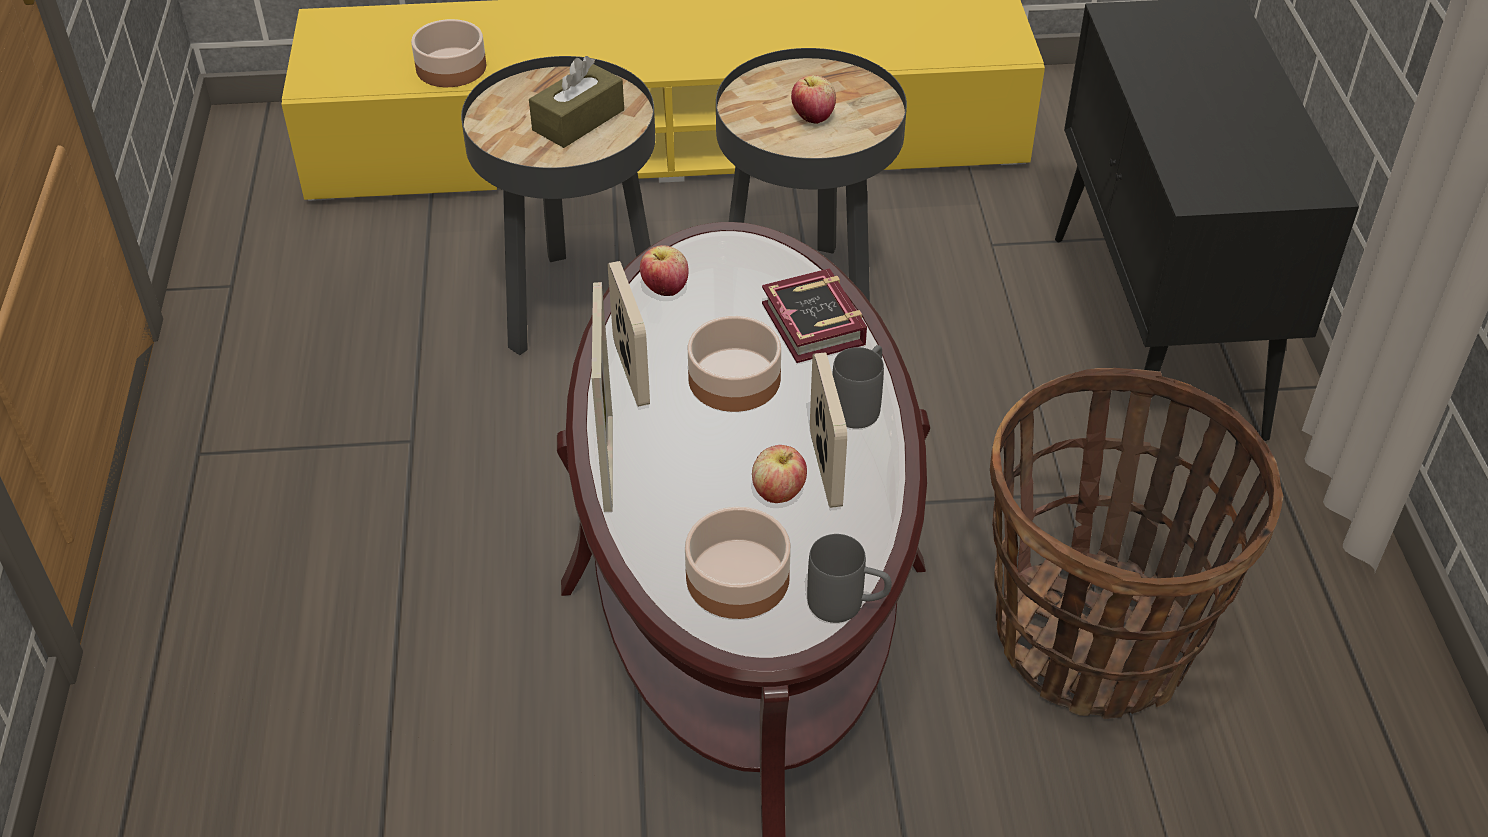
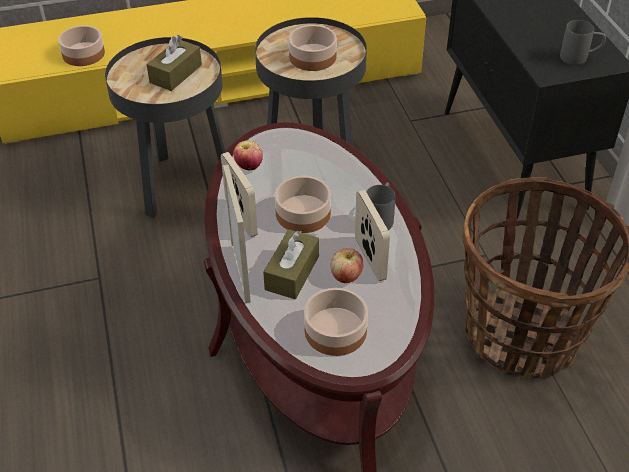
camera: 10 degrees left, 0 degrees up
book [762,268,867,363] -> none
apple [791,75,836,124] -> bowl [289,25,337,71]
grey mug [807,534,892,623] -> grey mug moved to [560,20,606,65]
none -> brown tissue box [263,229,319,299]

